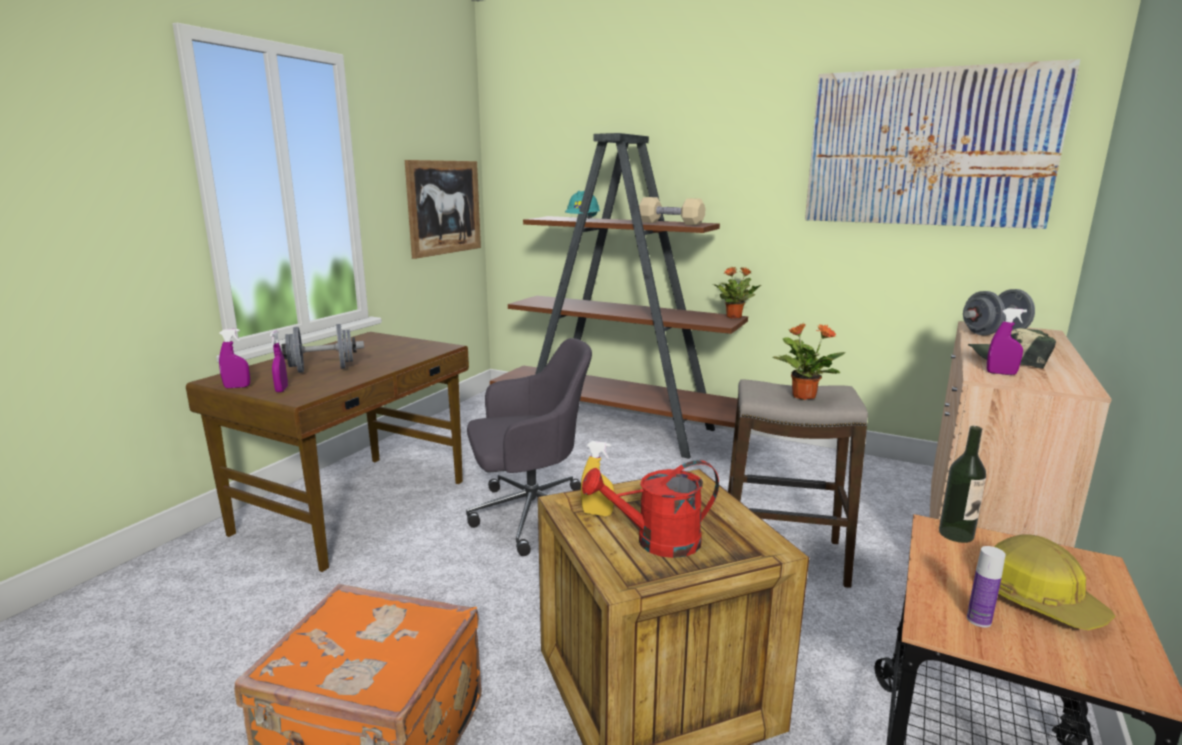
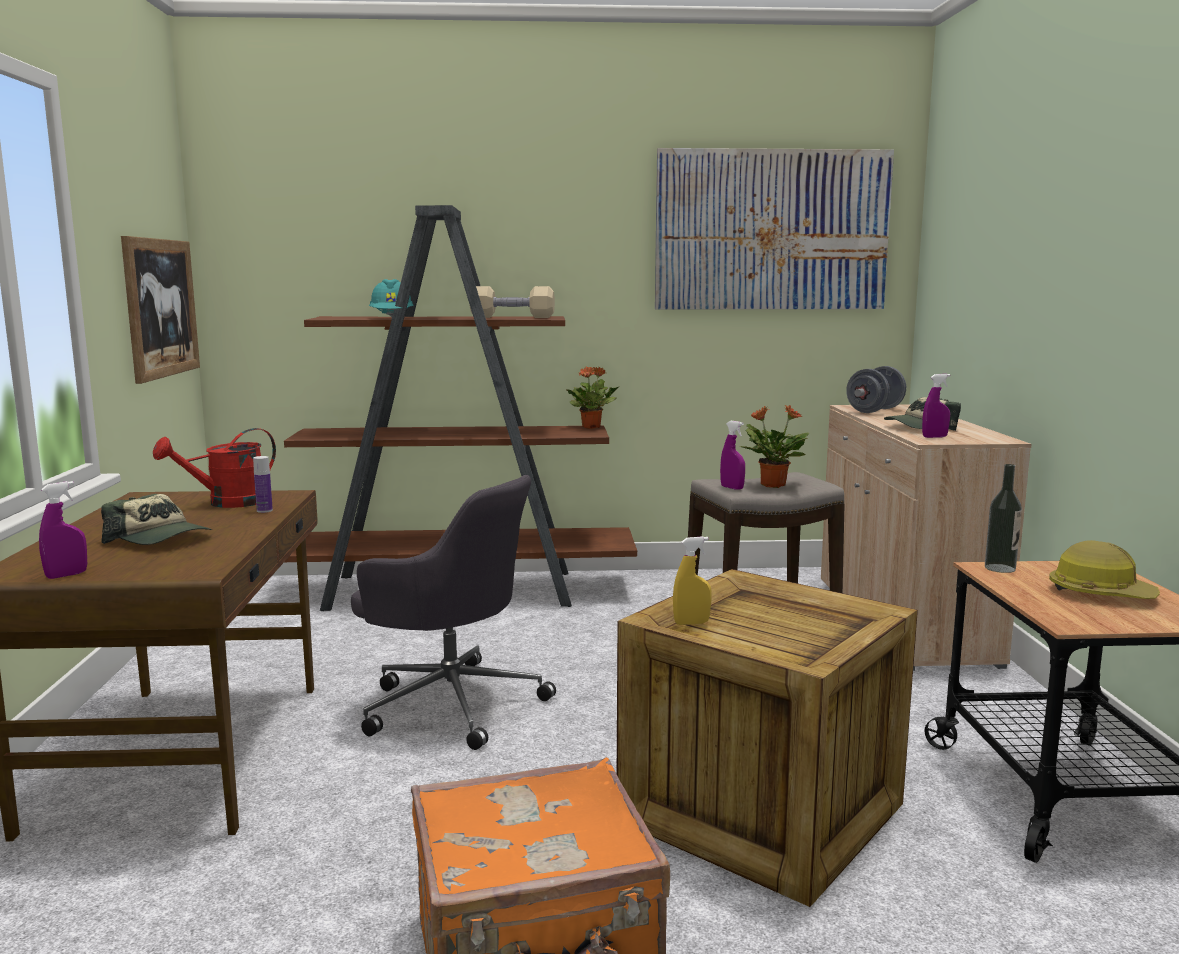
camera: 30 degrees left, 5 degrees down
purple spray bottle [270,330,288,392] -> purple spray bottle moved to [720,421,745,490]
grey dumbbell [274,324,364,373] -> cap [101,494,212,545]
grey office chair [466,338,592,556] -> grey office chair turned 75 degrees clockwise [351,475,556,750]
red watering can [582,460,719,558] -> red watering can moved to [153,428,276,508]
bottle [967,546,1006,628] -> bottle moved to [253,456,273,513]

